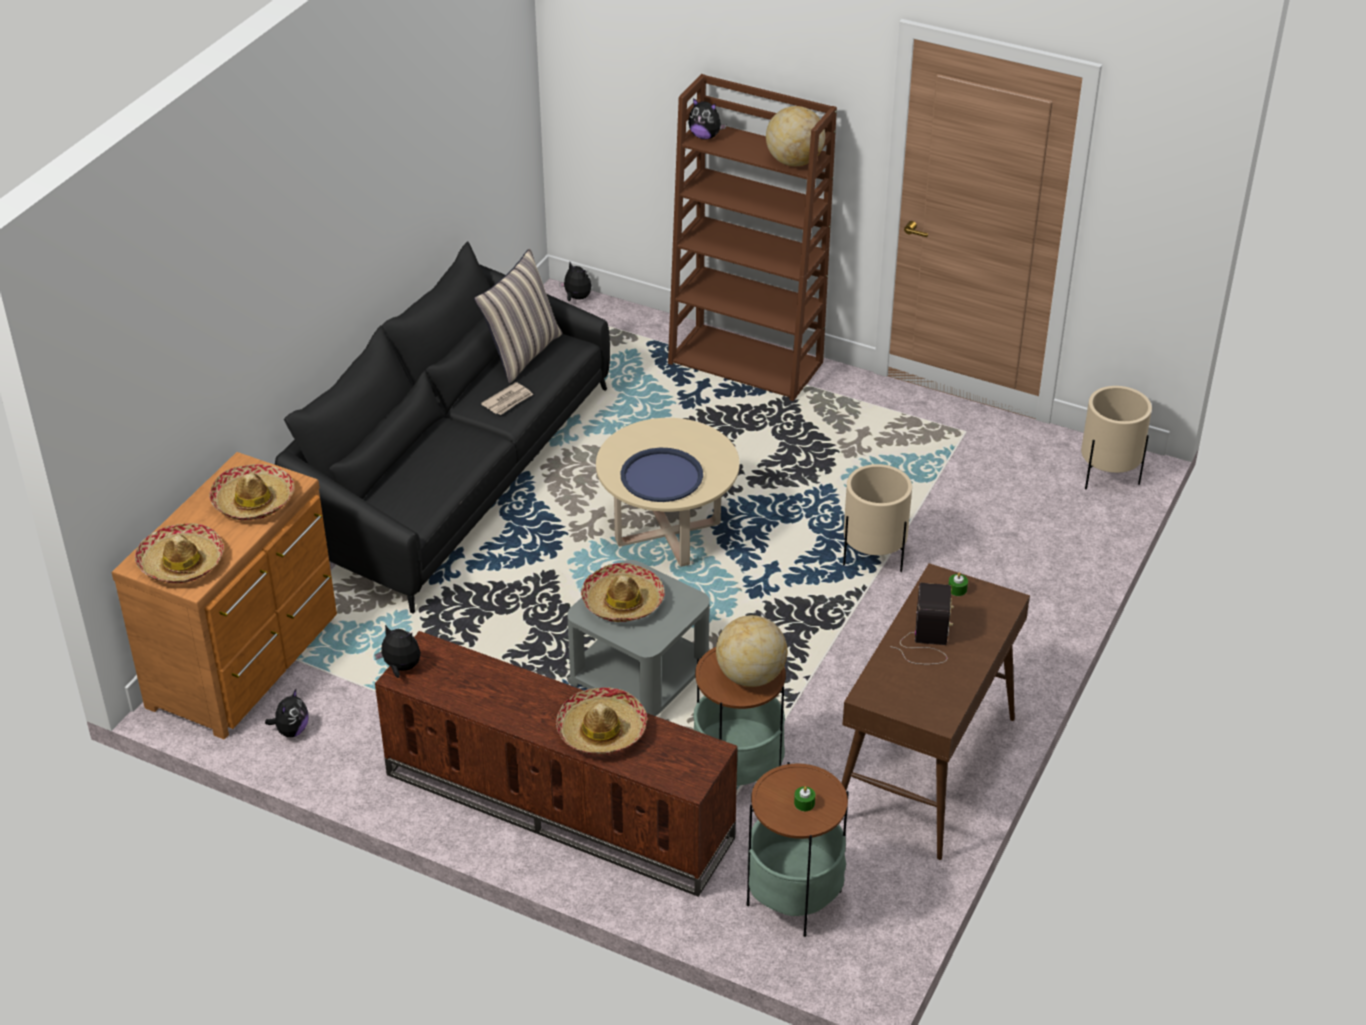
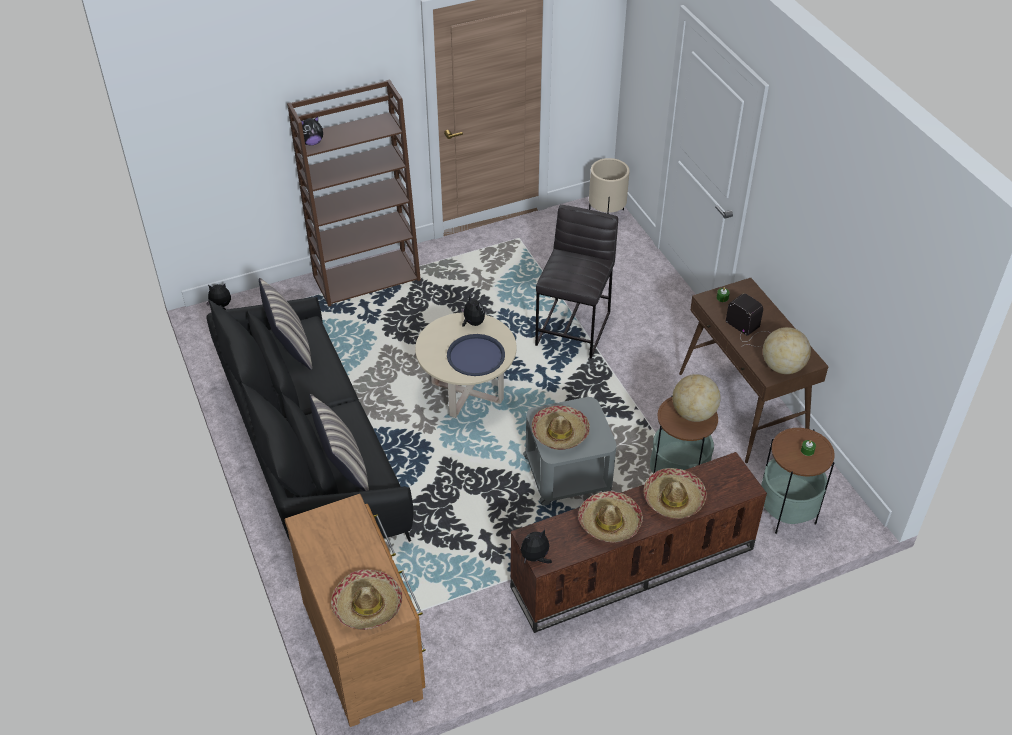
camera: 50 degrees left, 5 degrees up
hat [209,464,294,520] -> hat moved to [578,491,643,542]
plush toy [265,689,308,737] -> plush toy moved to [461,295,485,327]
newspaper [481,382,533,415] -> none
globe [766,106,825,166] -> globe moved to [763,327,811,374]
beige planter [843,464,912,572] -> grey stool [535,205,618,359]
none -> pillow [309,394,369,491]

